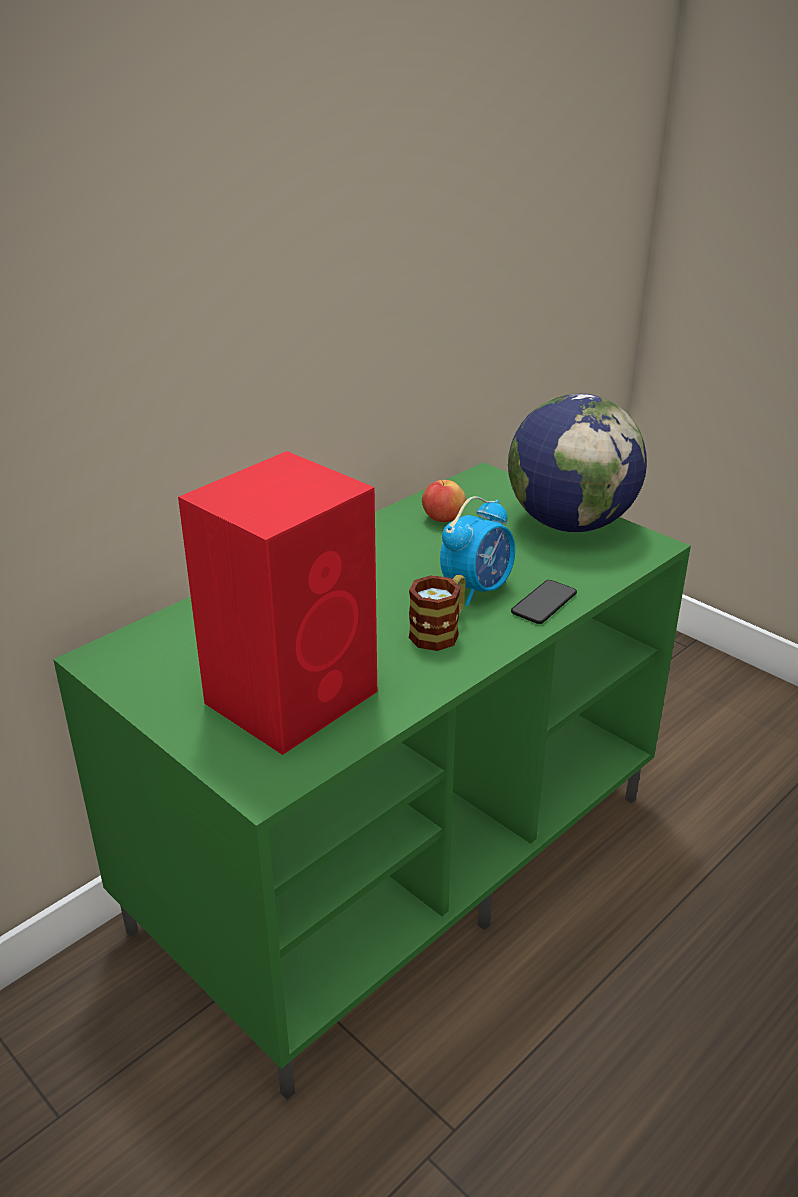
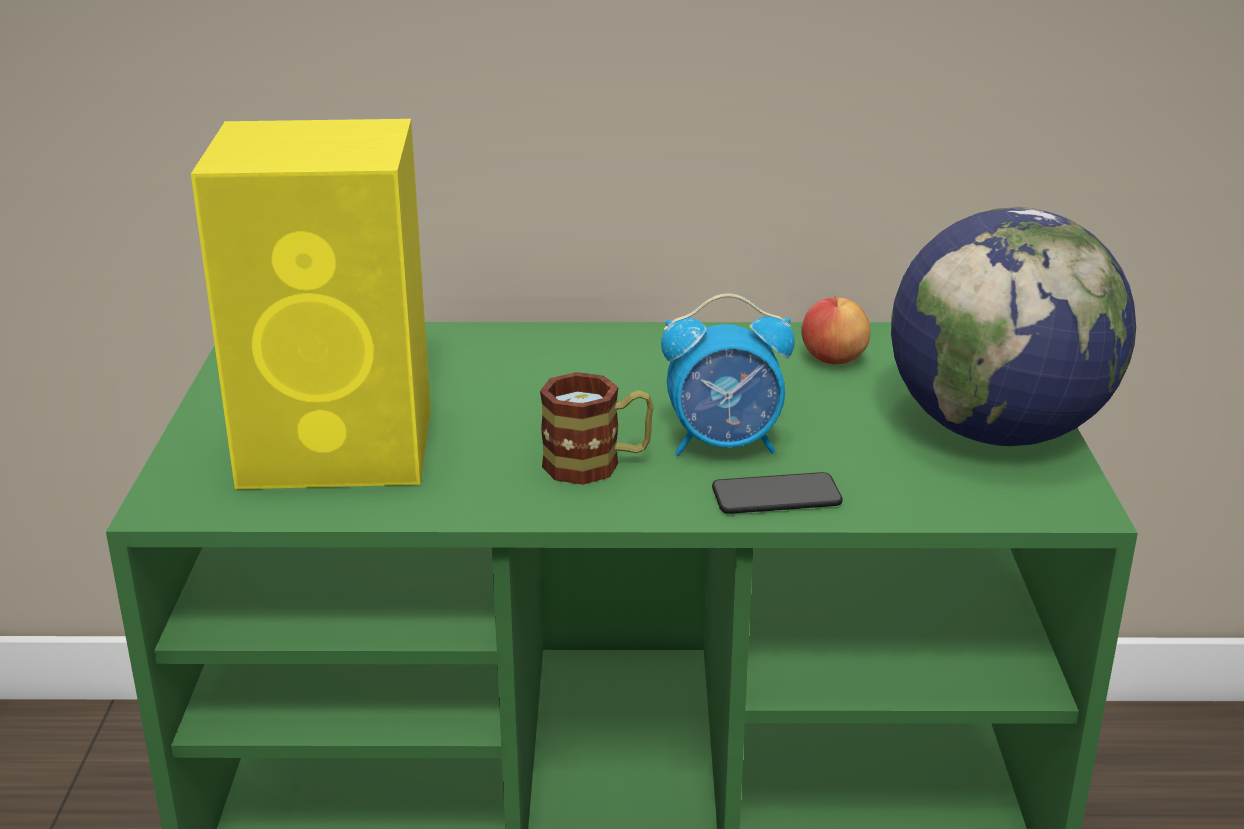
camera: 45 degrees right, 5 degrees down
red speaker [178,451,377,755] -> yellow speaker [191,119,431,489]

